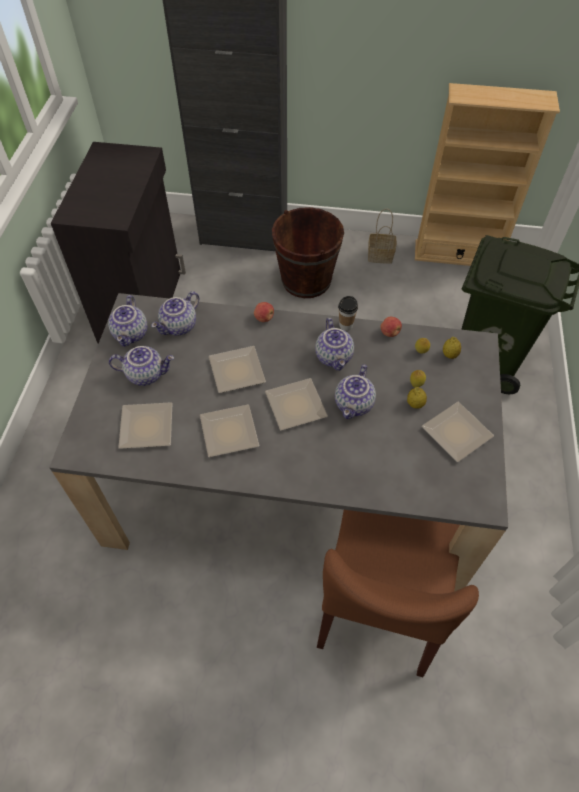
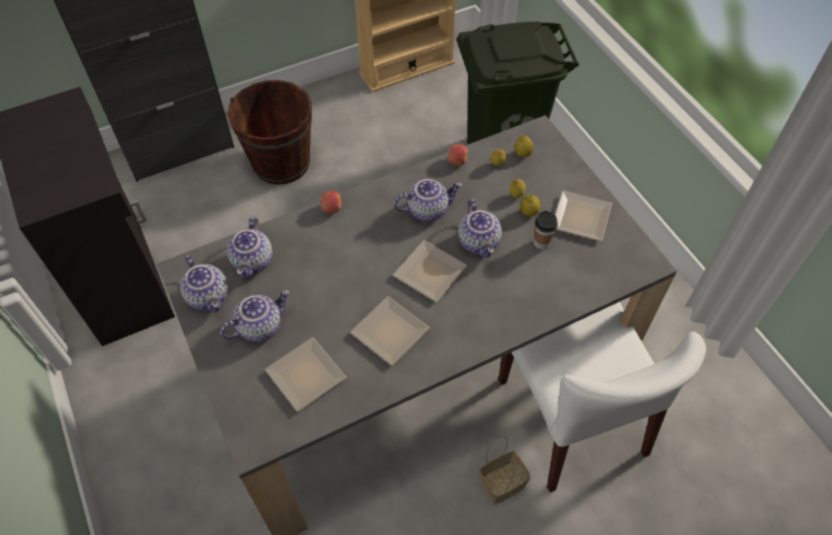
camera: 35 degrees left, 0 degrees up
plate [209,346,266,393] -> none
teapot [315,318,354,371] -> teapot turned 60 degrees counterclockwise [394,179,462,221]
brown chair [317,510,479,677] -> white chair [498,302,706,492]
cup [338,296,358,331] -> cup moved to [534,211,558,250]
basket [368,209,397,264] -> basket moved to [479,436,531,505]

